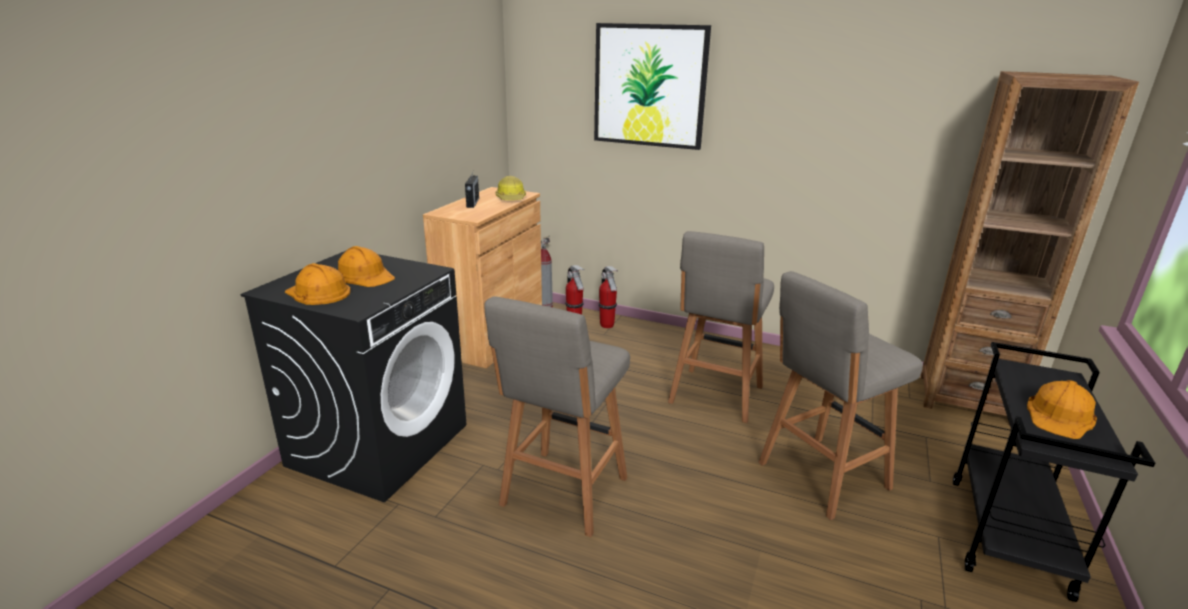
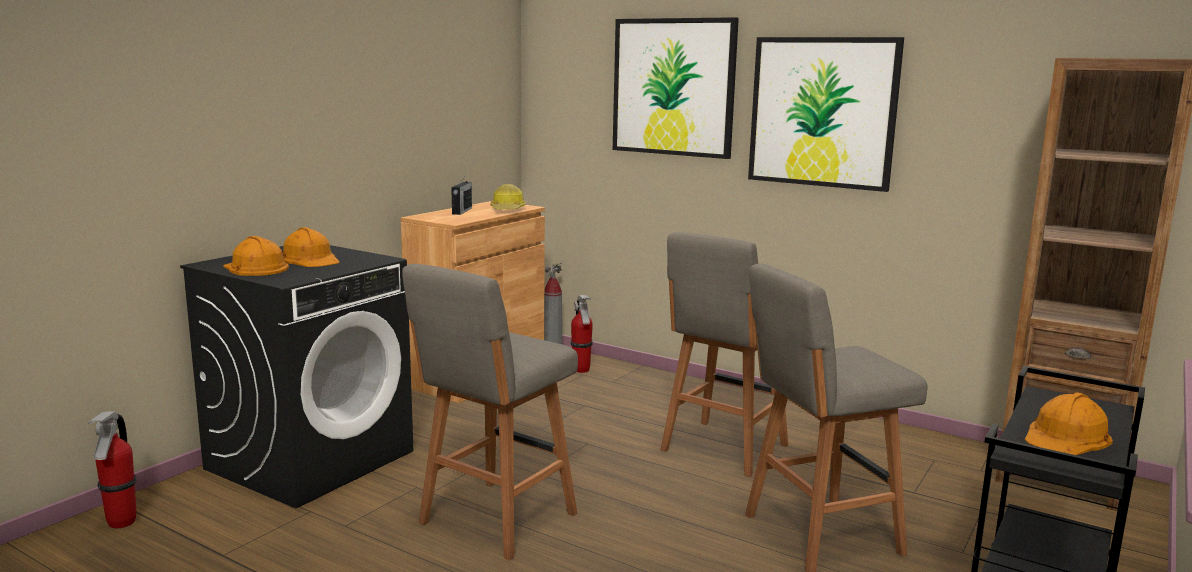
camera: 10 degrees right, 10 degrees down
fire extinguisher [598,266,618,328] -> fire extinguisher moved to [88,411,137,528]
none -> picture [748,37,904,192]

